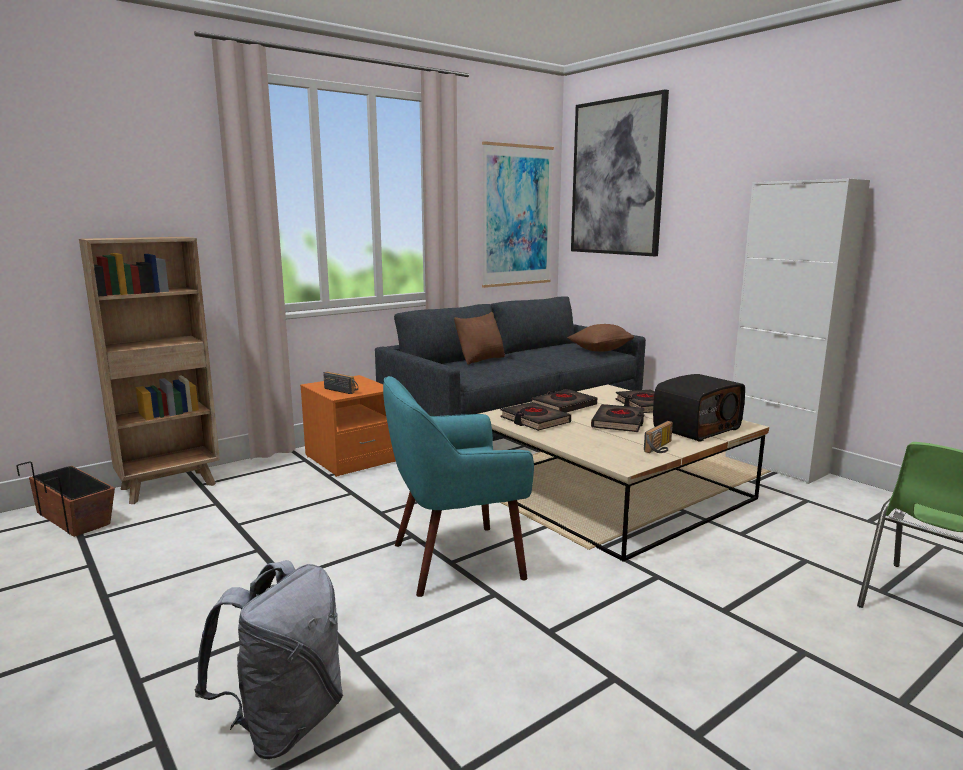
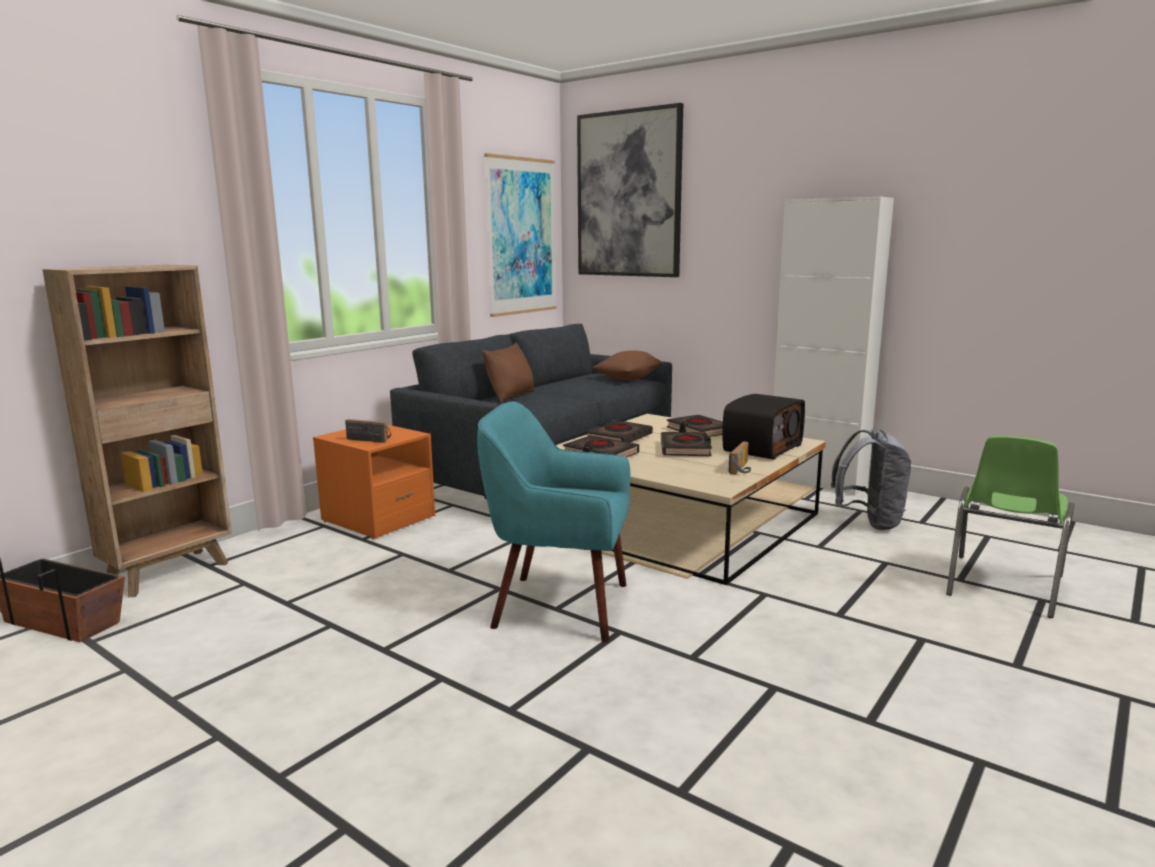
camera: 15 degrees left, 0 degrees up
grey backpack [194,560,343,759] -> grey backpack moved to [831,428,911,530]
turquoise armchair [383,376,534,597] -> turquoise armchair turned 45 degrees clockwise [477,401,631,642]

